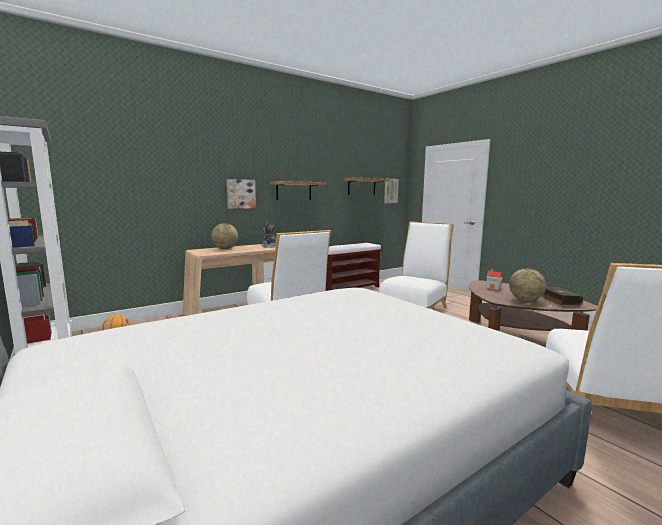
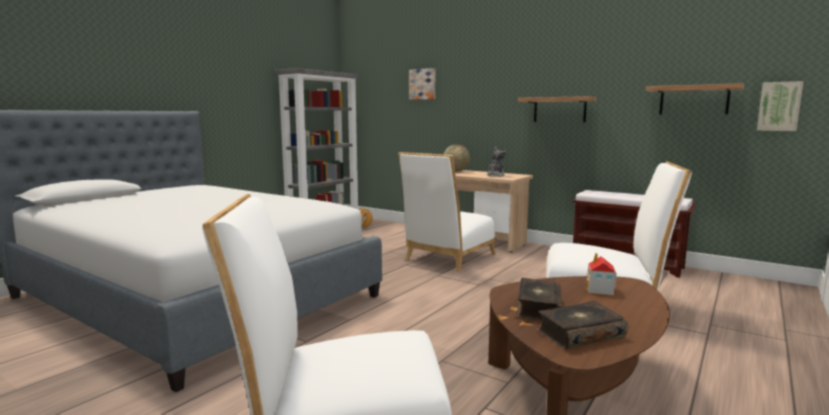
camera: 70 degrees right, 0 degrees up
picture [227,179,256,209] -> picture moved to [409,68,435,100]
globe [509,268,546,301] -> book [516,278,562,320]

